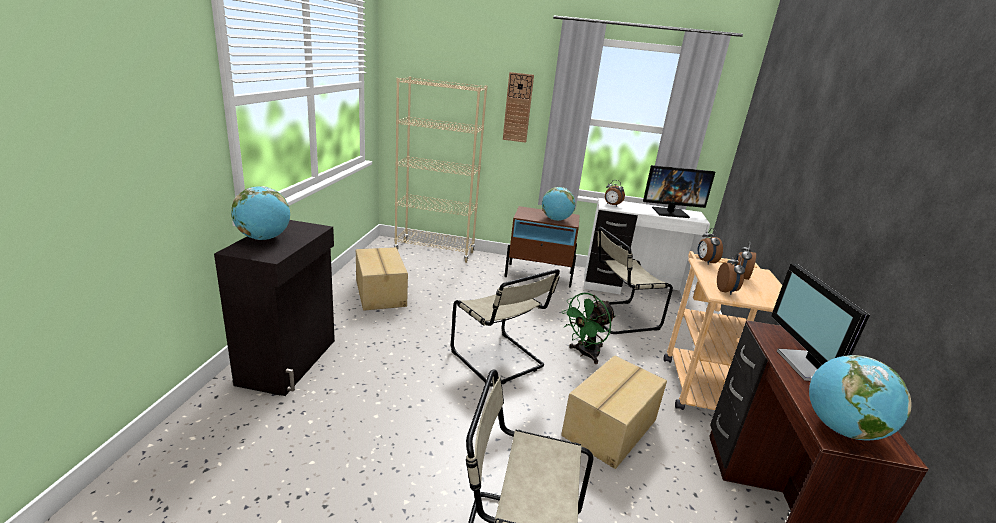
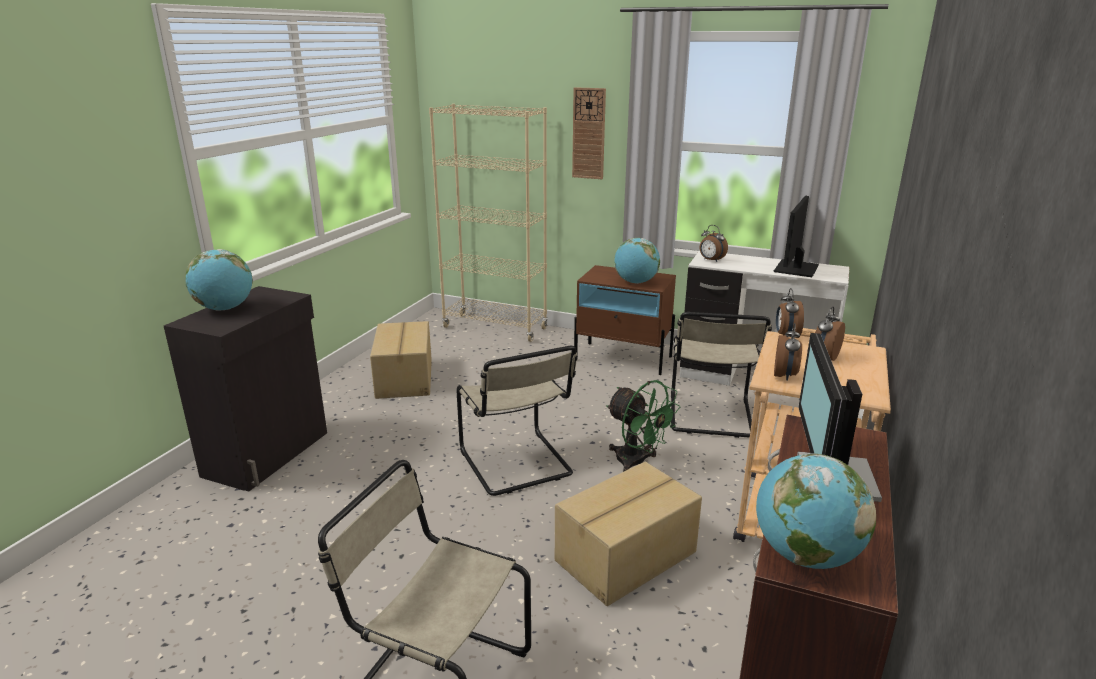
camera: 15 degrees right, 0 degrees up
green fan [562,293,616,364] -> green fan turned 105 degrees counterclockwise [607,380,680,472]
beige chair [584,226,673,334] -> beige chair turned 75 degrees counterclockwise [671,312,772,438]
monitor [643,165,715,218] -> monitor turned 105 degrees clockwise [773,195,819,277]

